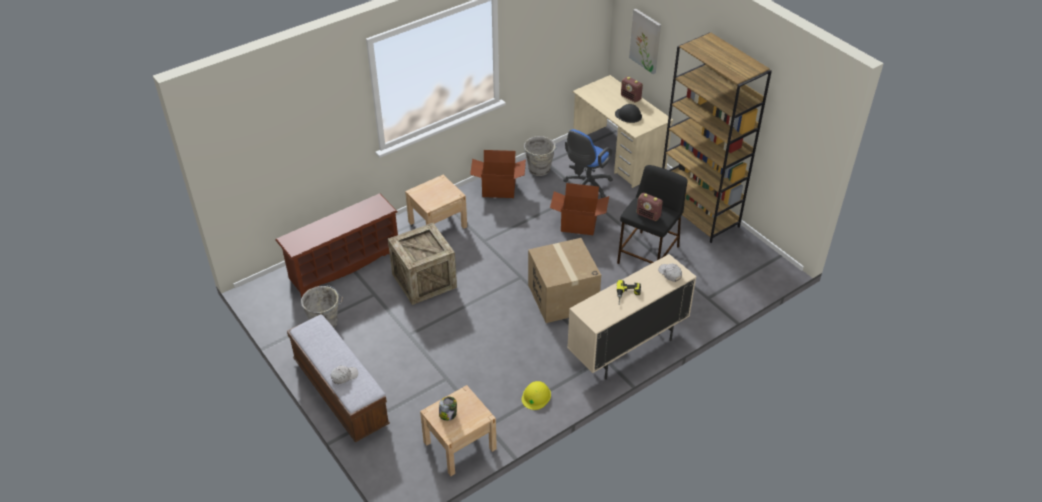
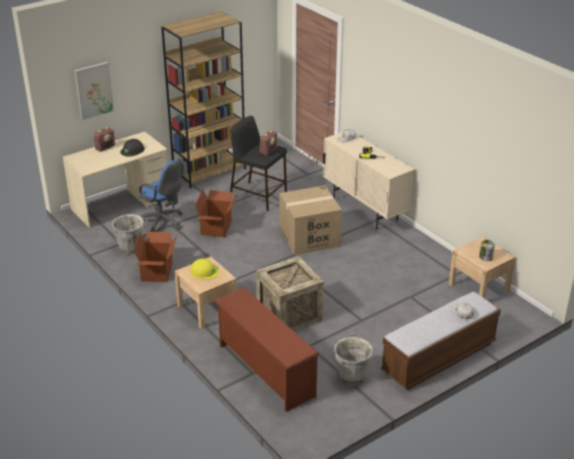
camera: 90 degrees left, 10 degrees down
yellow hard hat [522,381,551,410] -> yellow hard hat moved to [190,259,219,280]

